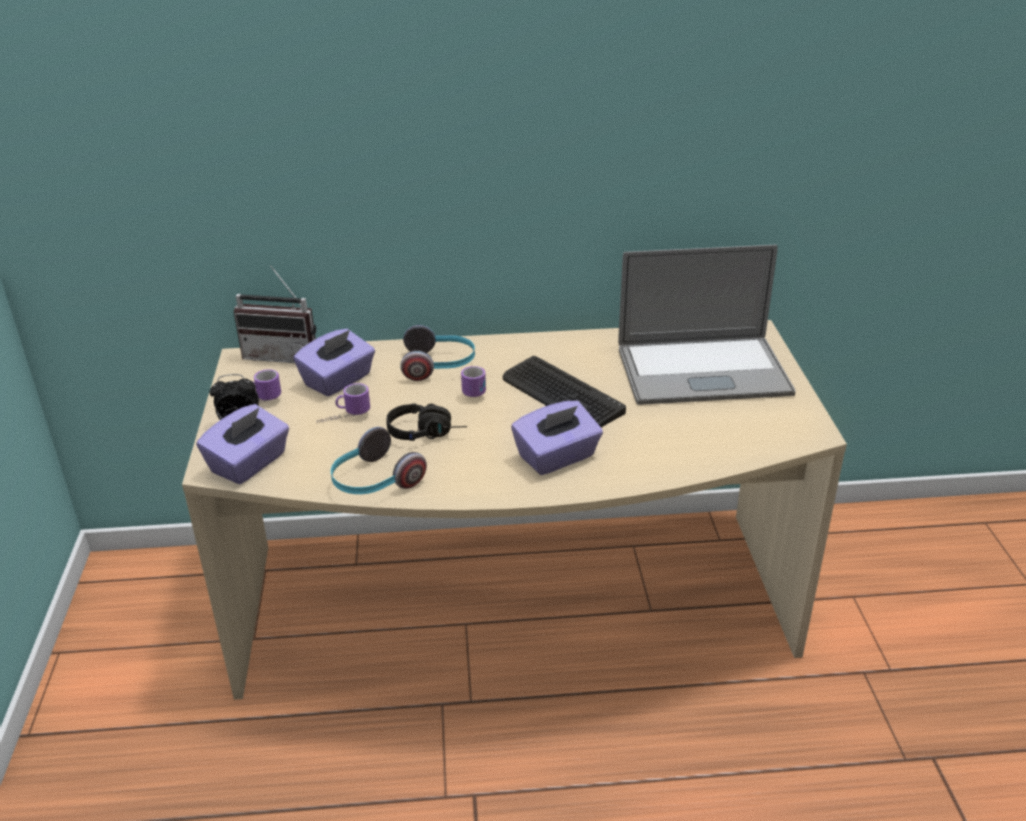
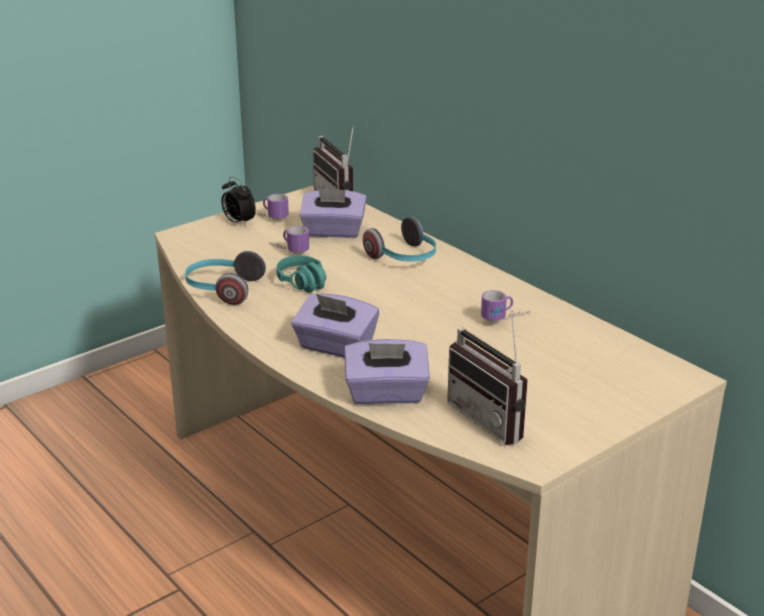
camera: 55 degrees right, 5 degrees down
purple tissue box [197,404,289,484] -> purple tissue box moved to [344,339,430,405]
black headphones [386,403,467,441] -> turquoise headphones [276,255,326,293]
mug [461,366,486,397] -> mug moved to [481,290,530,321]
keyboard [503,356,626,427] -> none
laptop [618,245,796,405] -> none
none -> radio [447,310,528,445]

